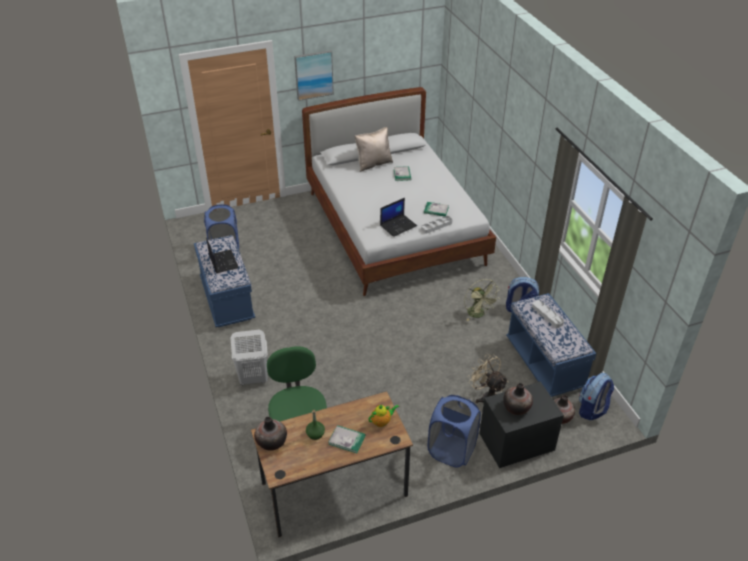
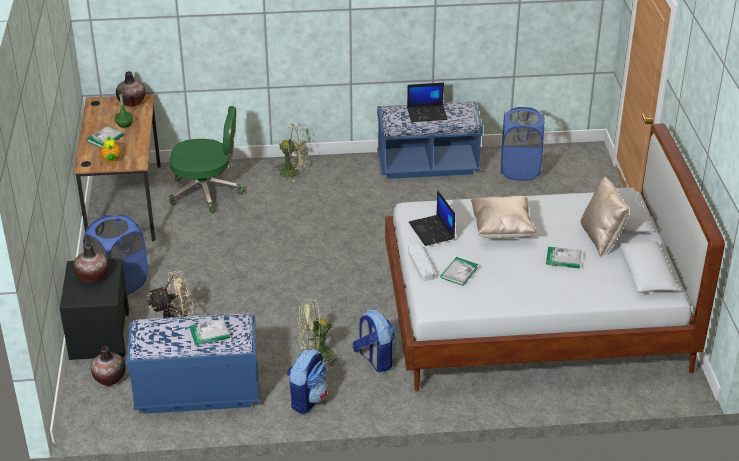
camera: 105 degrees right, 5 degrees down
white laundry basket [230,330,268,385] -> green fan [274,123,308,182]
picture [294,50,334,101] -> none
grey tray [532,300,564,328] -> book [190,319,230,345]
backpack [579,373,614,420] -> backpack moved to [353,309,396,372]
none -> beige pillow [471,196,536,239]

